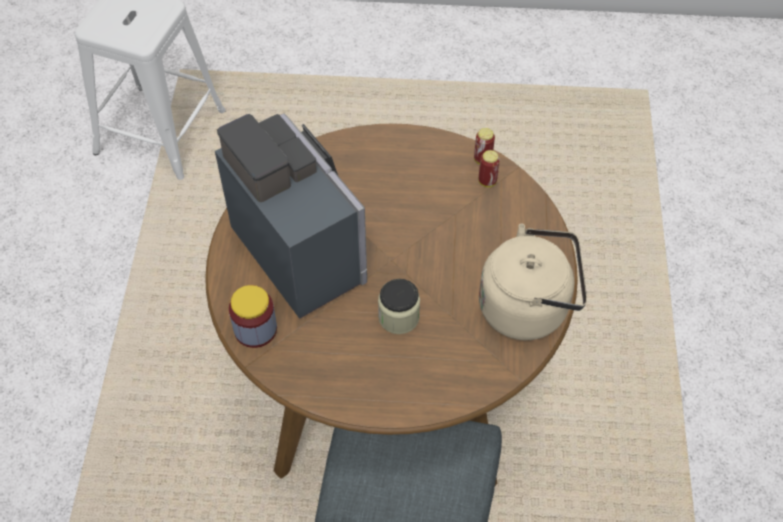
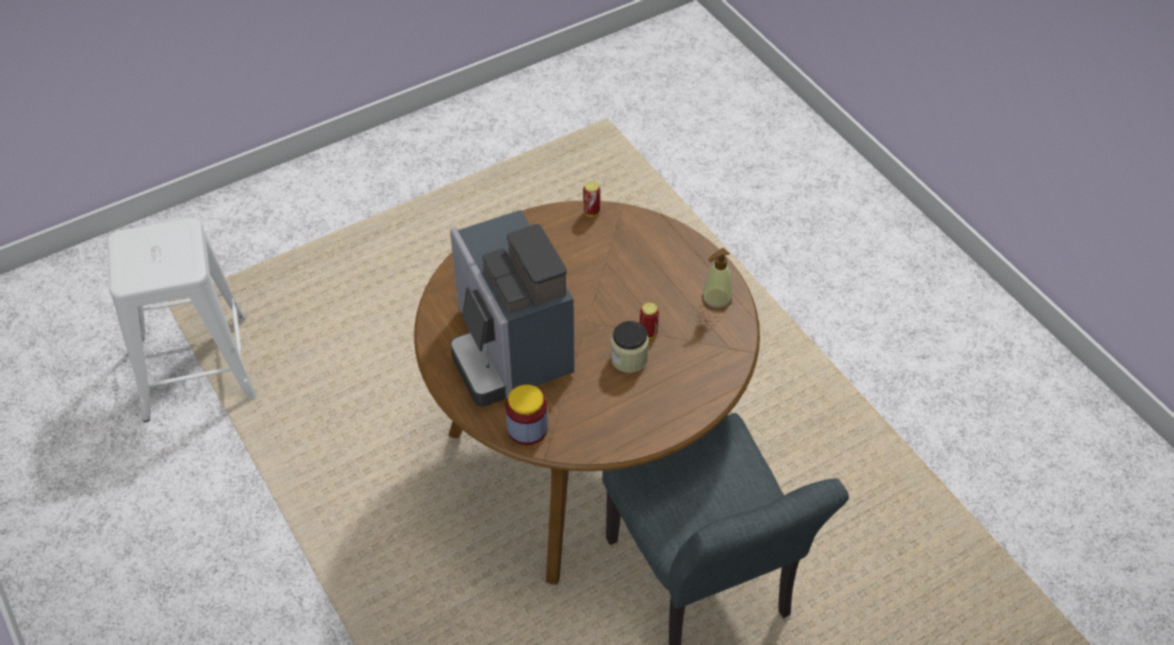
camera: 35 degrees left, 5 degrees down
coffee machine [215,113,367,319] -> coffee machine turned 135 degrees counterclockwise [450,210,574,407]
can [479,150,500,187] -> can moved to [640,303,659,339]
beige kettle [479,223,587,340] -> soap dispenser [702,248,732,310]

